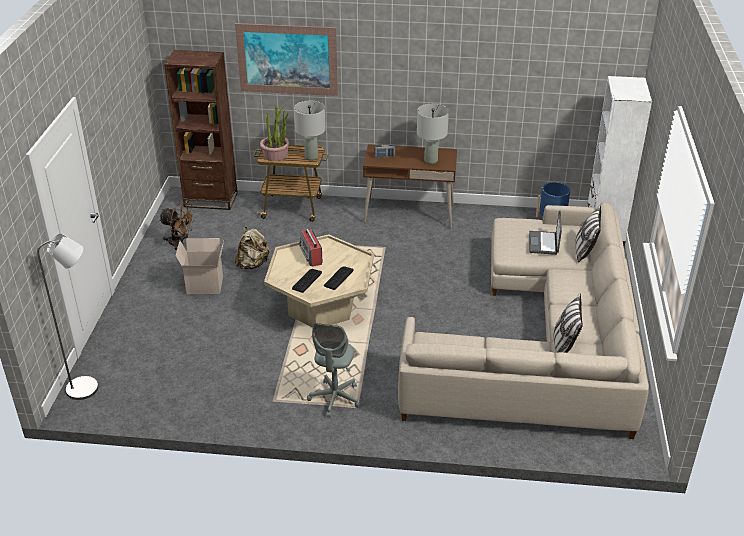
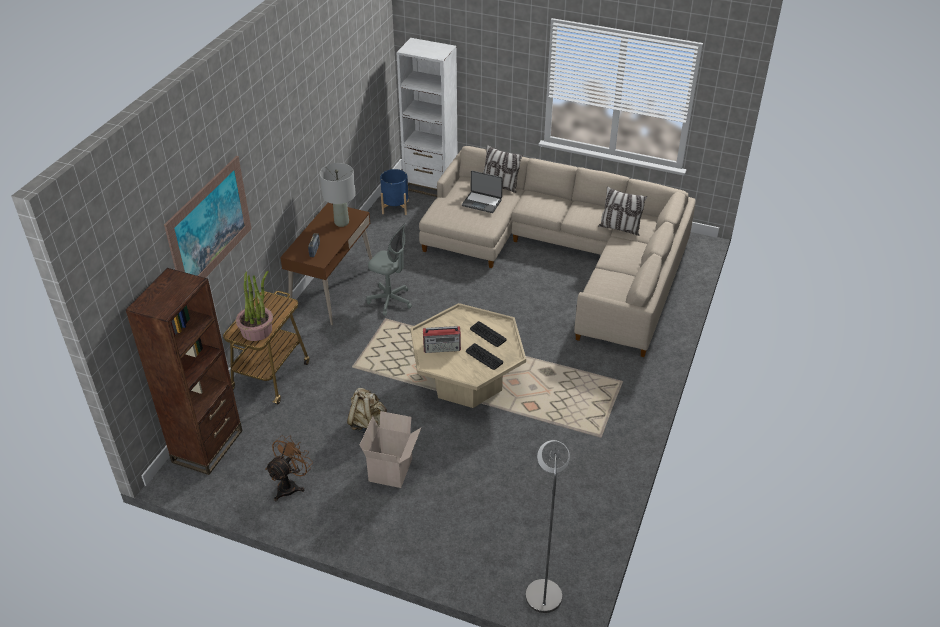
camera: 75 degrees left, 5 degrees up
grey table lamp [294,101,326,161] -> none
grey office chair [307,323,360,418] -> grey office chair moved to [366,223,412,316]

